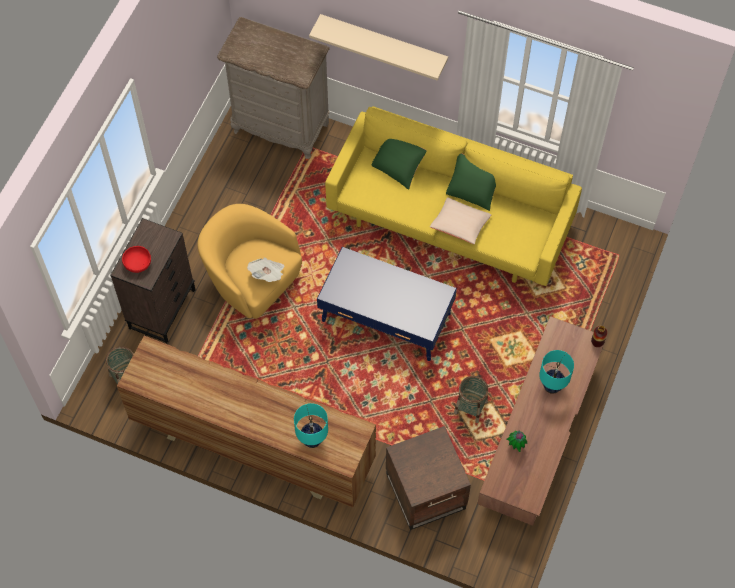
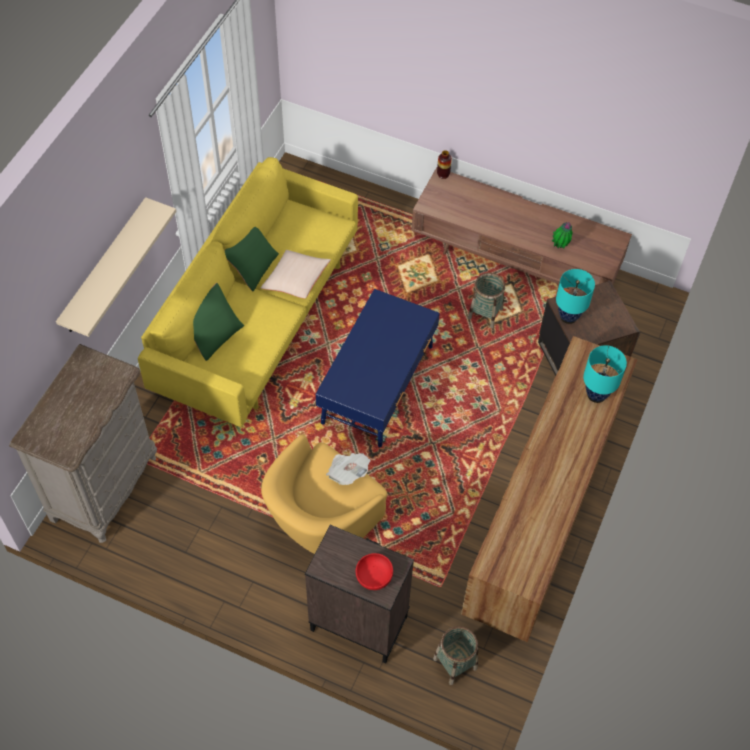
camera: 90 degrees left, 5 degrees down
turquoise table lamp [539,350,574,394] -> turquoise table lamp moved to [556,269,595,324]

